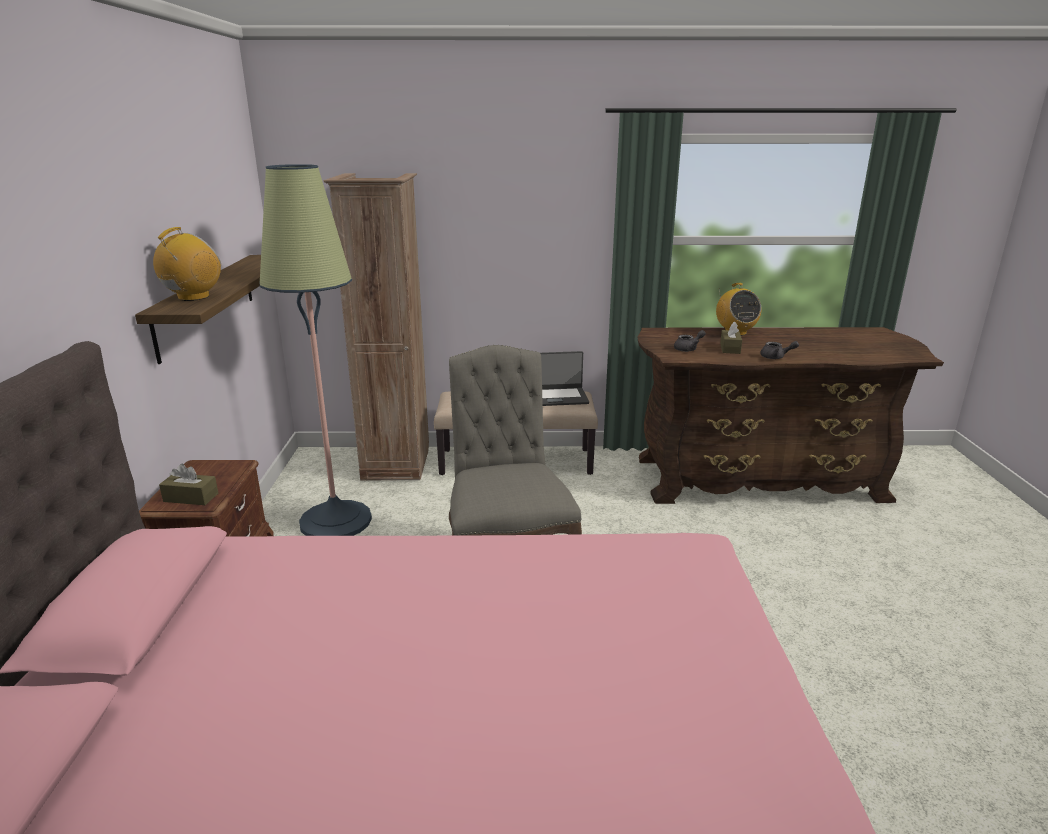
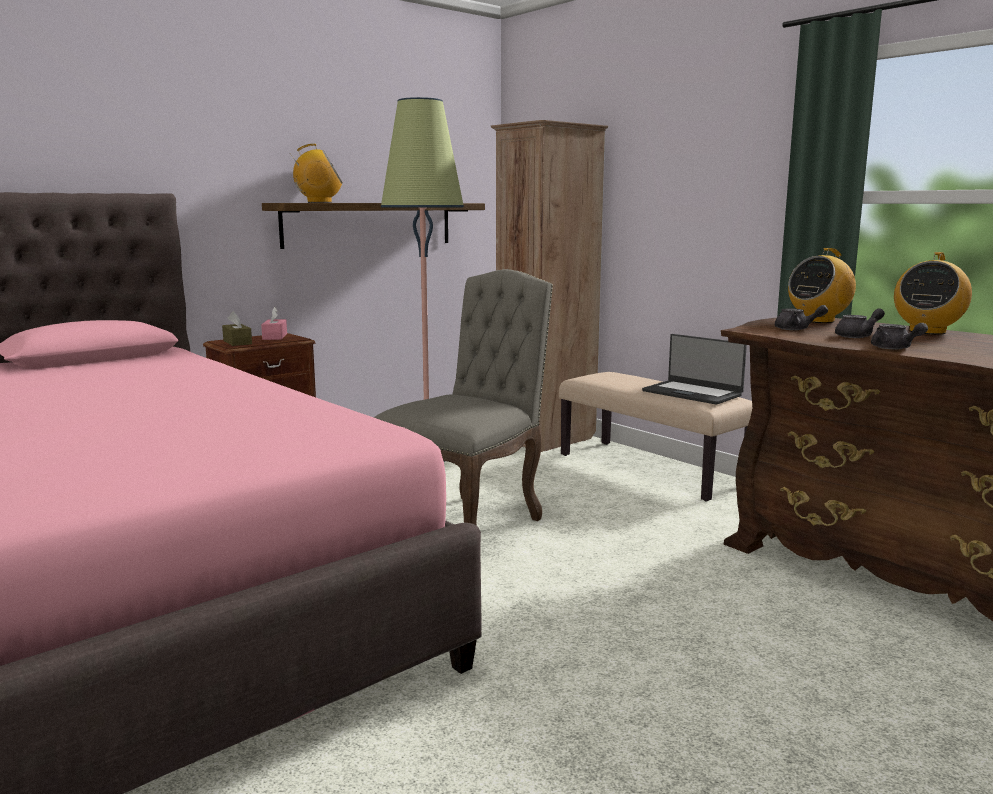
camera: 50 degrees right, 10 degrees down
brown tissue box [720,322,742,354] -> grey teapot [835,308,885,338]
none -> pink tissue box [261,307,287,340]
none -> radio [788,248,856,323]

